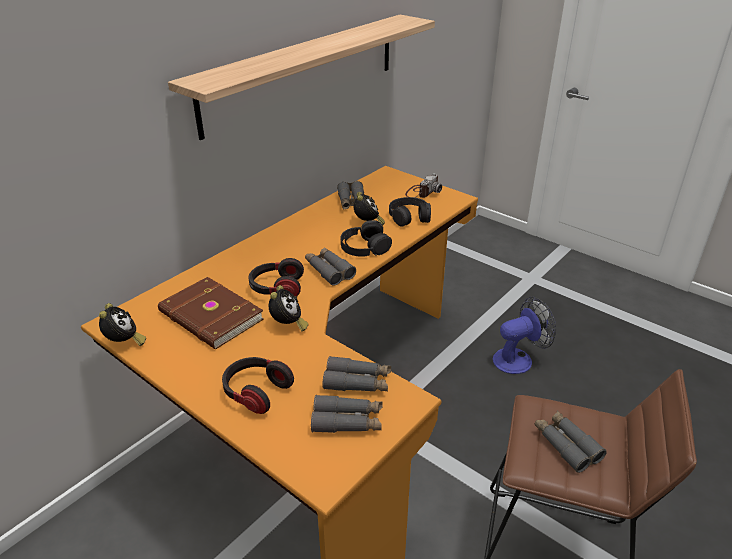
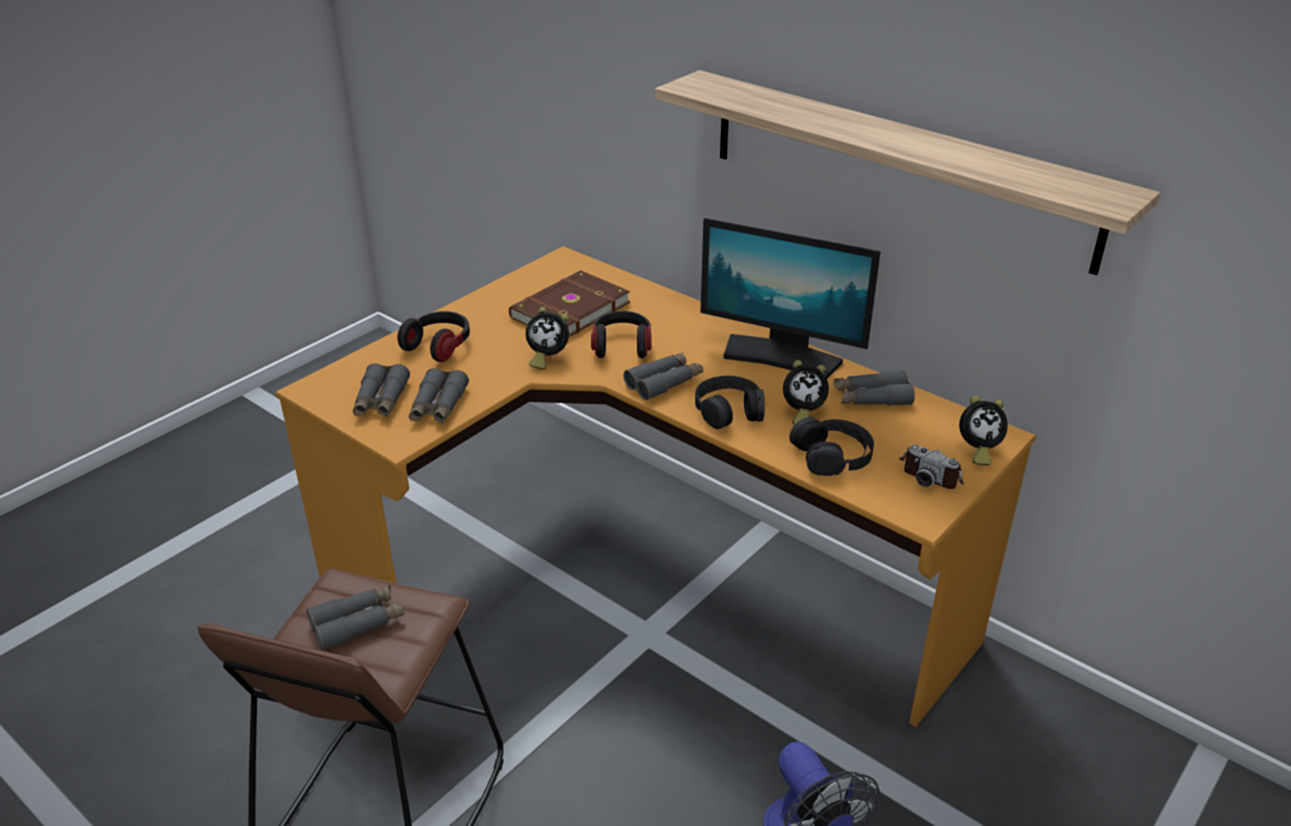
camera: 90 degrees right, 0 degrees up
alarm clock [99,303,146,346] -> alarm clock moved to [959,395,1008,465]
none -> monitor [700,218,881,378]

